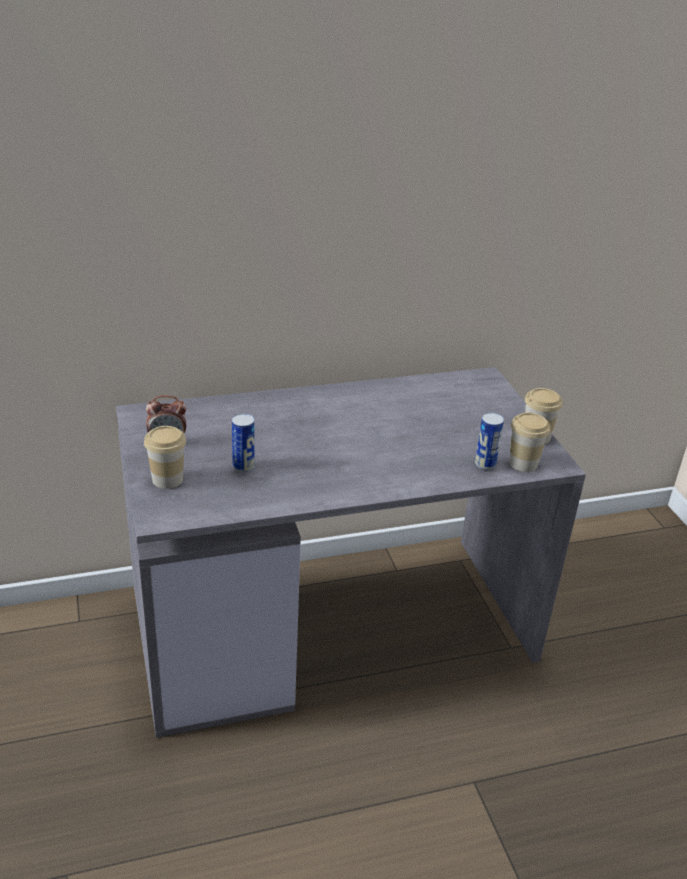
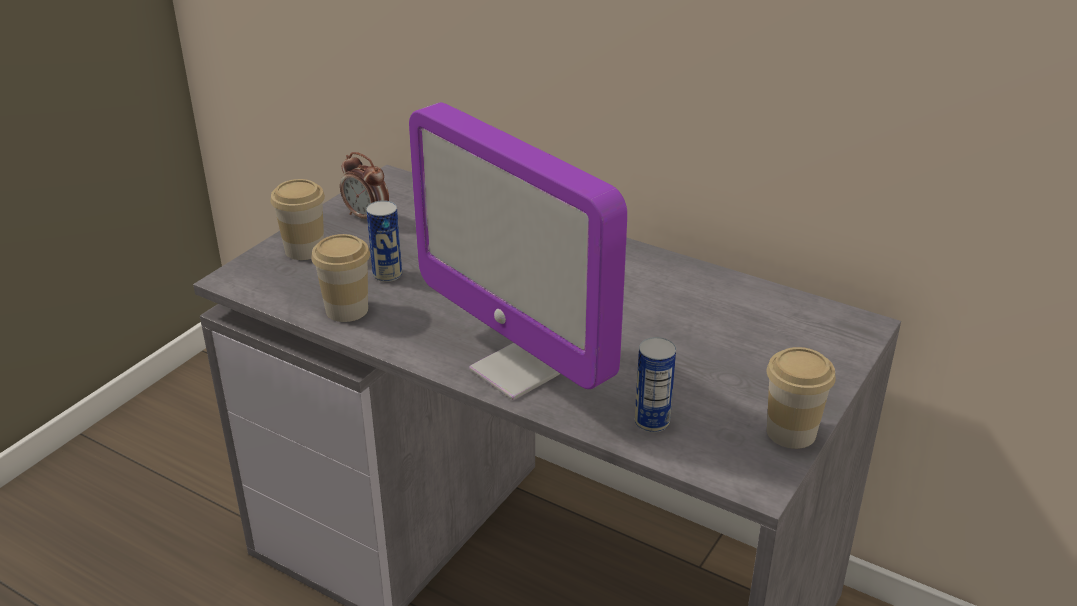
camera: 50 degrees right, 0 degrees up
cup [509,413,550,472] -> cup moved to [311,234,370,322]
none -> monitor [409,102,627,400]

